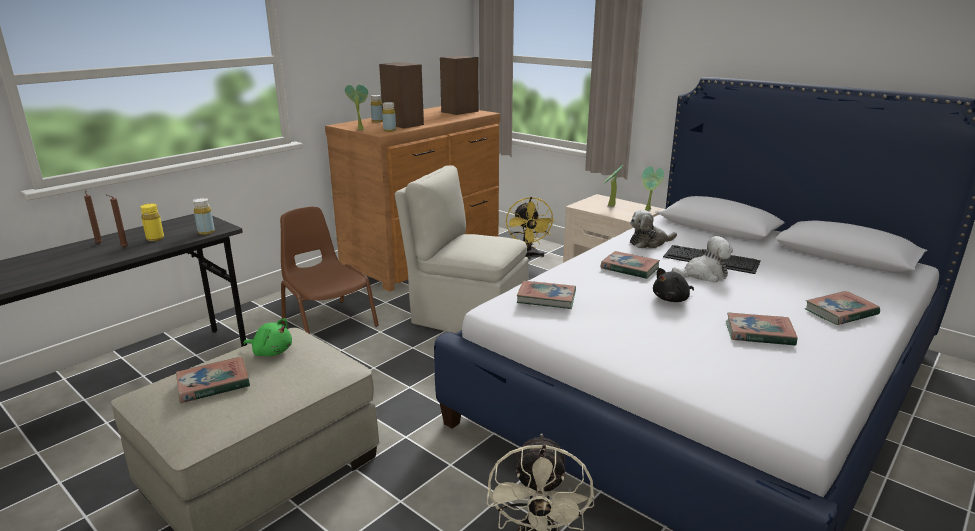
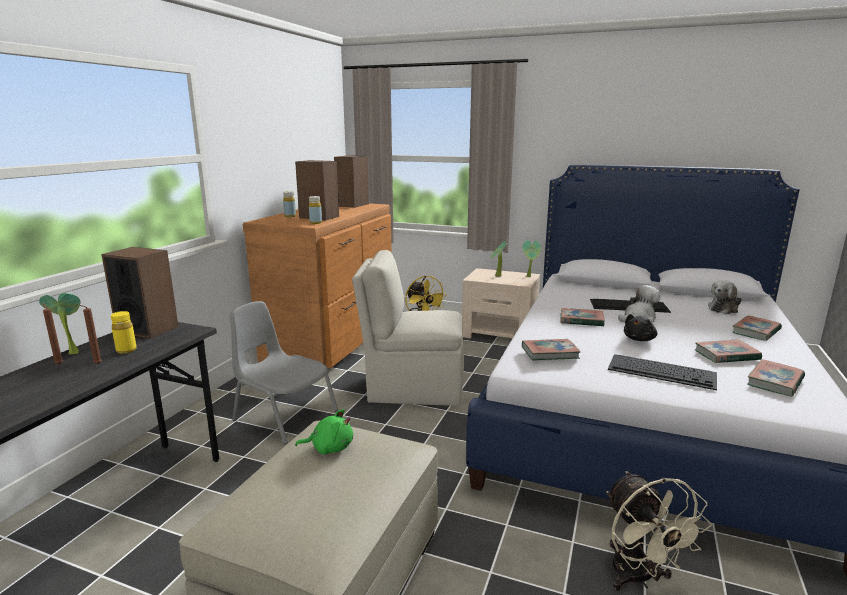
camera: 20 degrees left, 5 degrees down
book [176,356,250,403] -> book moved to [747,359,805,396]
yellow bottle [193,198,215,235] -> none
brown chair [280,207,379,334] -> grey chair [230,301,338,444]
potted plant [345,84,368,130] -> potted plant moved to [39,293,81,355]
plush toy [630,210,677,248] -> plush toy moved to [708,280,742,314]
none -> speaker [101,247,179,339]
none -> keyboard [608,354,717,390]

